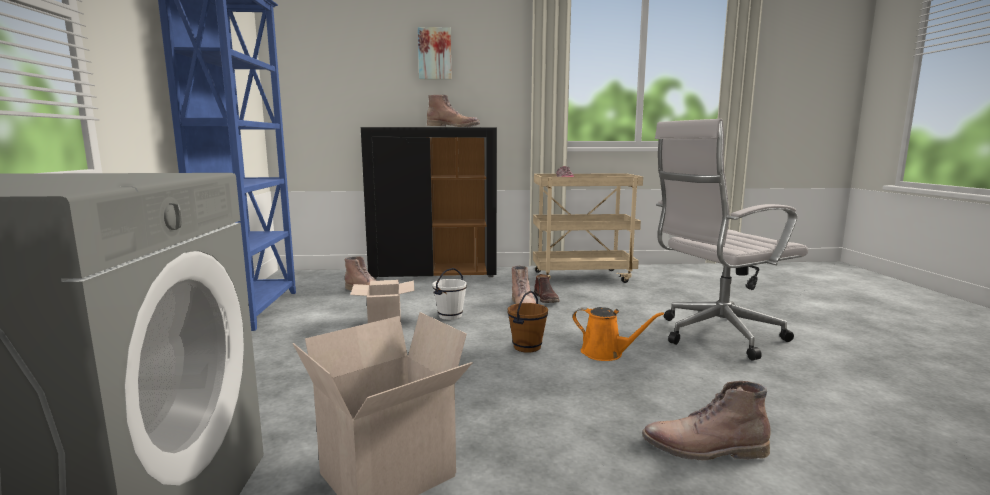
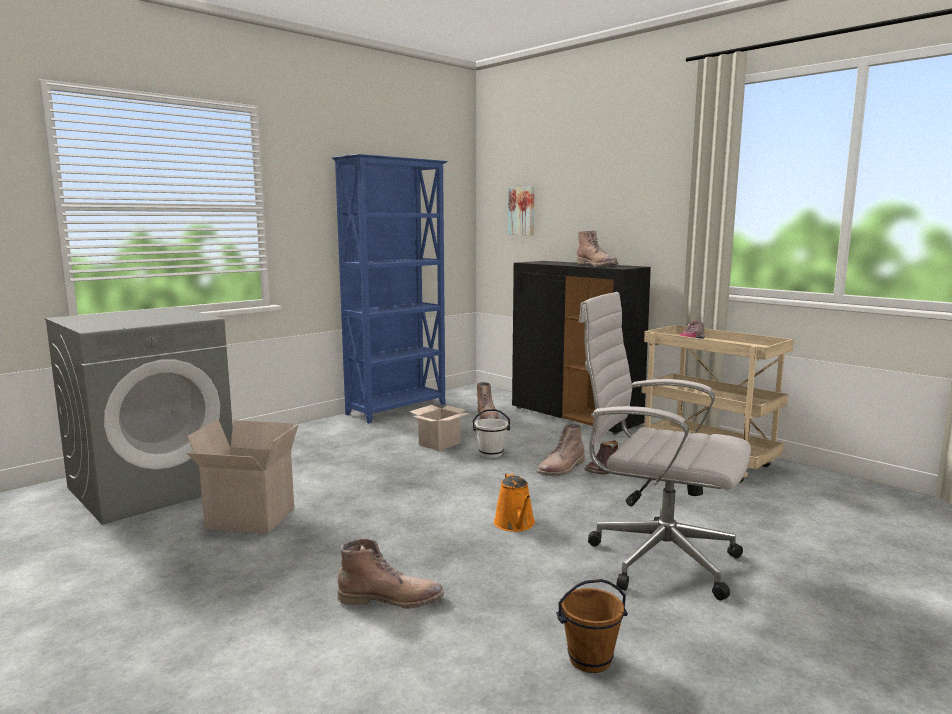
camera: 50 degrees right, 0 degrees up
picture [418,27,451,80] -> picture moved to [508,187,535,235]
brown bucket [507,291,548,353] -> brown bucket moved to [556,579,628,673]
brown boot [642,381,771,461] -> brown boot turned 120 degrees clockwise [337,539,444,609]

